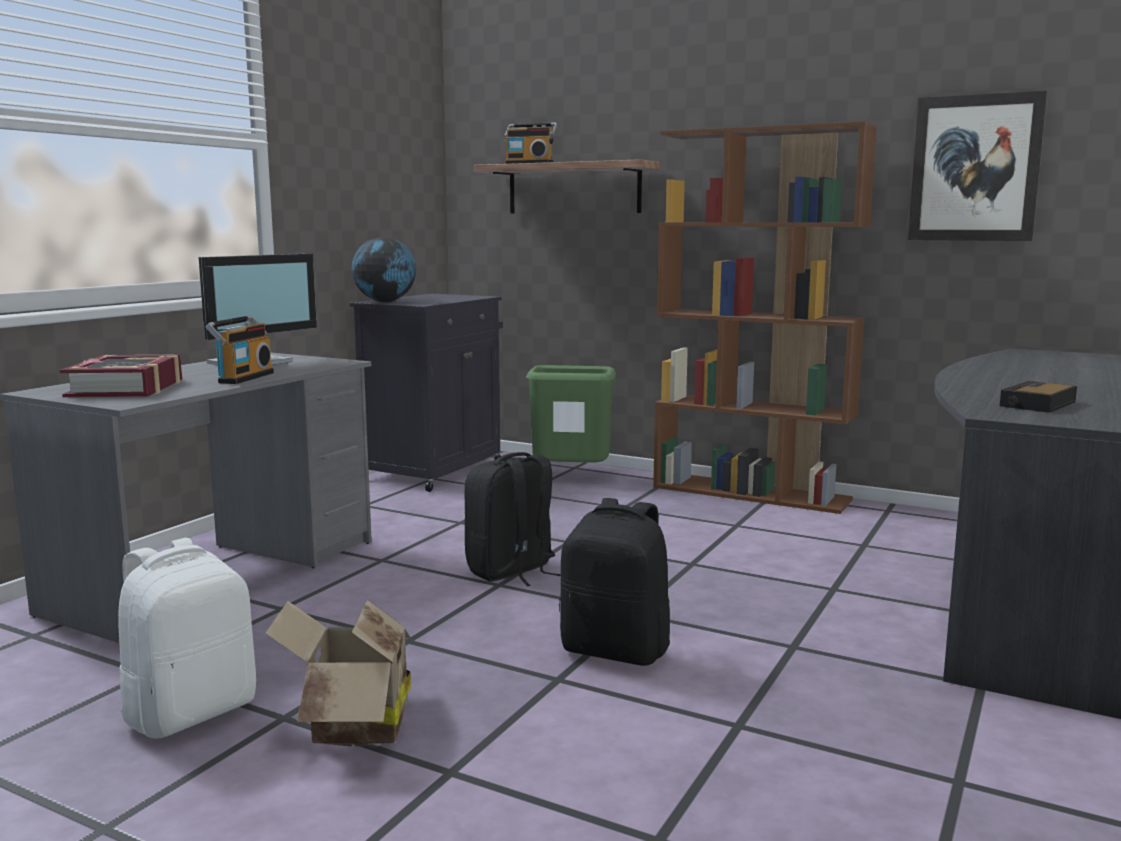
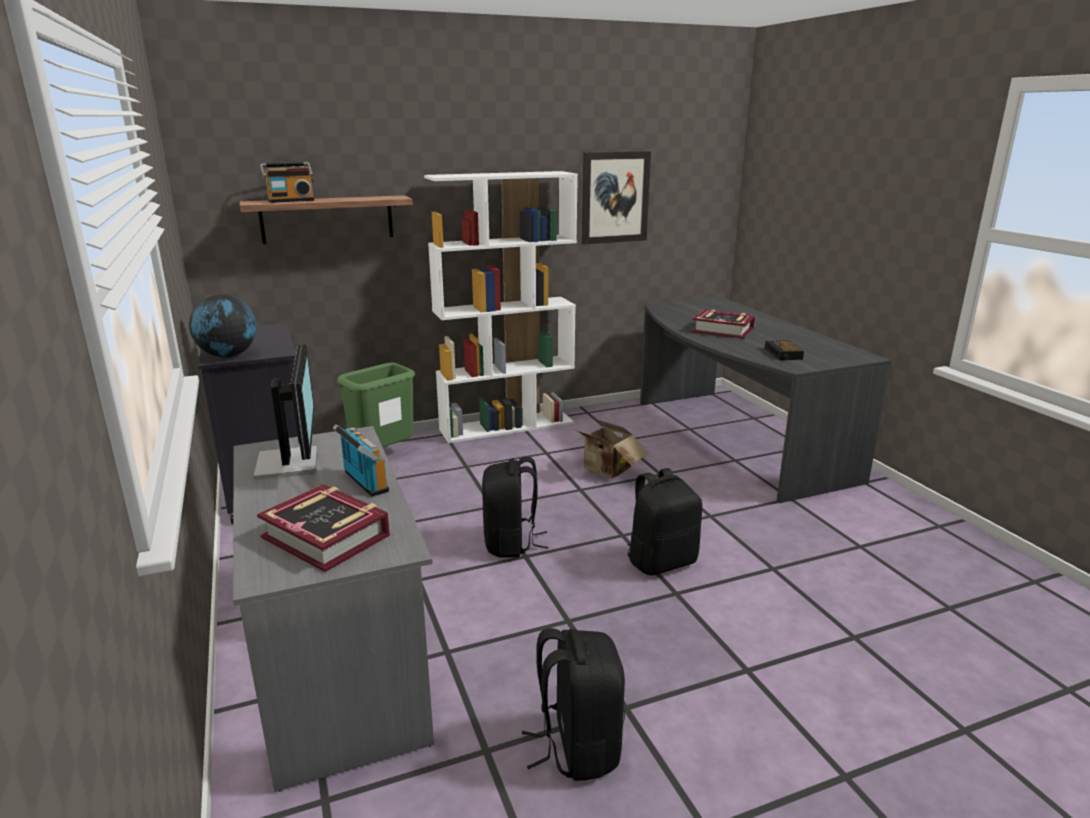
camera: 50 degrees left, 10 degrees up
white backpack [118,538,256,739] -> black backpack [522,628,625,781]
cardboard box [265,600,411,747] -> cardboard box moved to [574,419,649,479]
brown bookcase [653,122,877,514] -> white bookcase [424,171,578,443]
none -> book [692,309,755,339]

